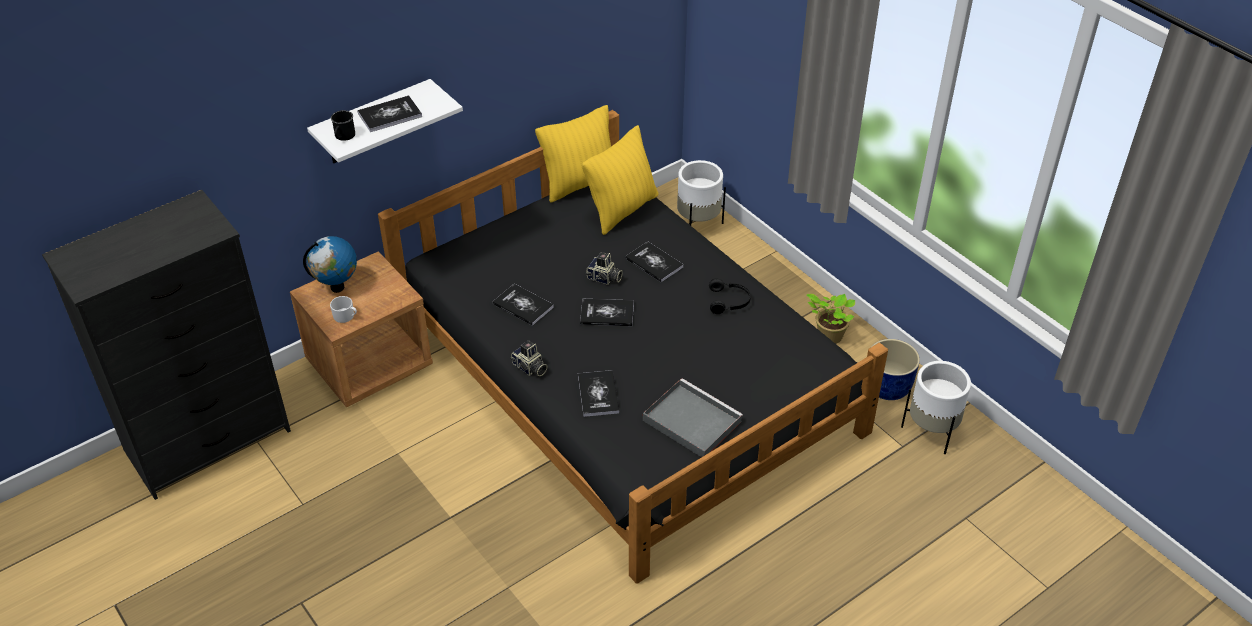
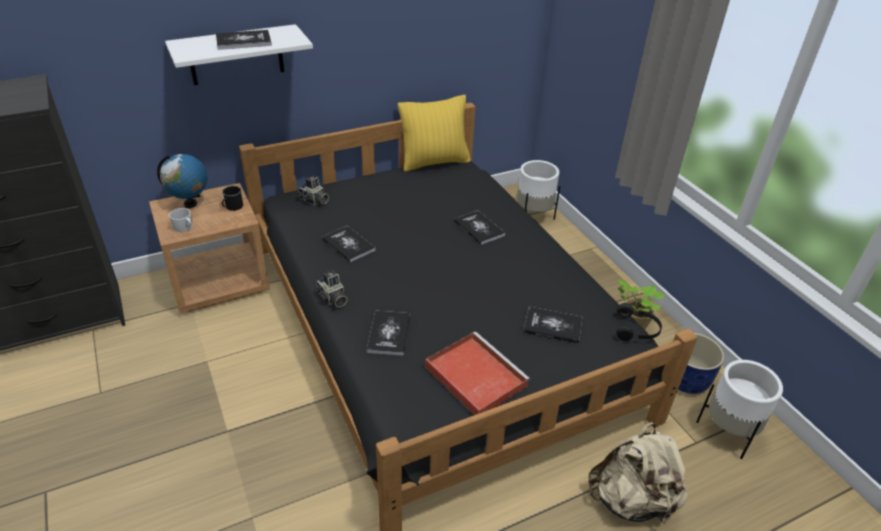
camera: 10 degrees right, 5 degrees down
black mug [331,110,355,141] -> black mug moved to [222,186,243,211]
book [580,299,634,326] -> book moved to [523,307,582,344]
yellow pillow [582,125,658,235] -> none
camera [585,252,623,285] -> camera moved to [298,175,329,205]
grey tray [643,378,743,457] -> red tray [425,332,530,415]
black headphones [709,278,751,314] -> black headphones moved to [616,303,662,341]
none -> beige backpack [588,422,688,524]

